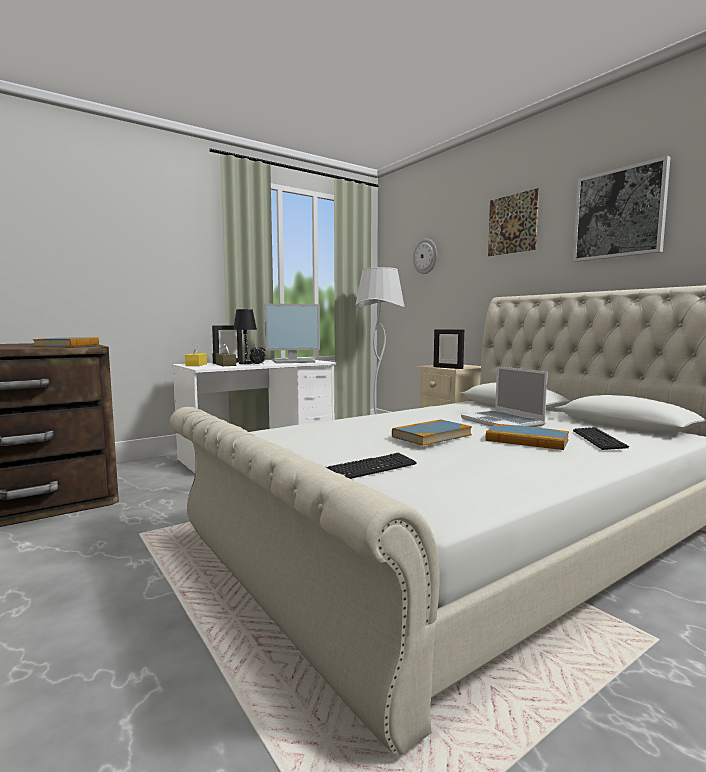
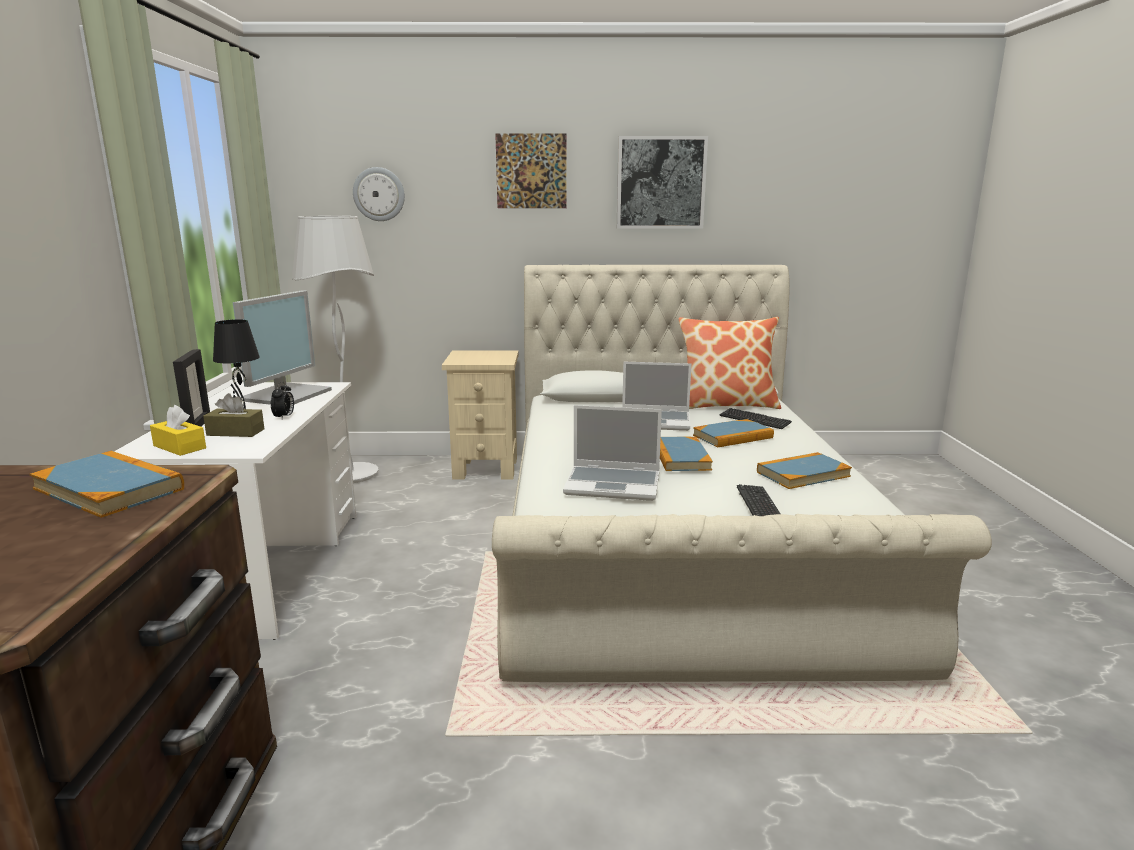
camera: 55 degrees left, 10 degrees up
picture frame [434,329,464,369] -> none
none -> laptop [563,405,662,501]
none -> pillow [679,317,781,409]
none -> book [757,452,852,489]

